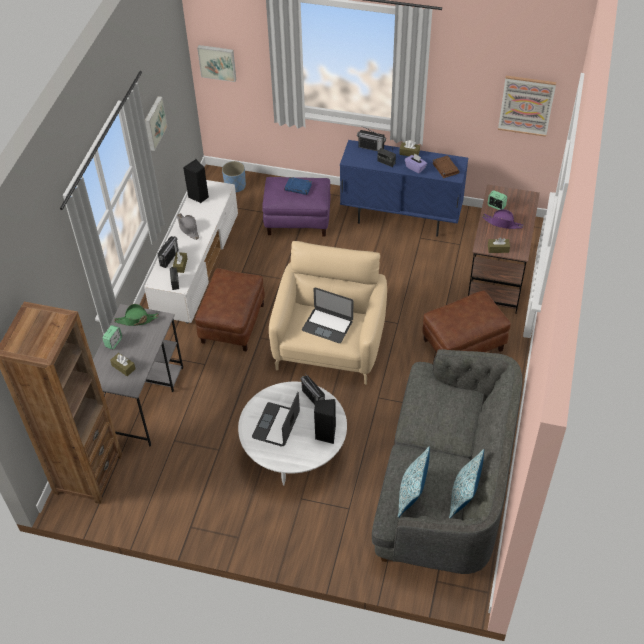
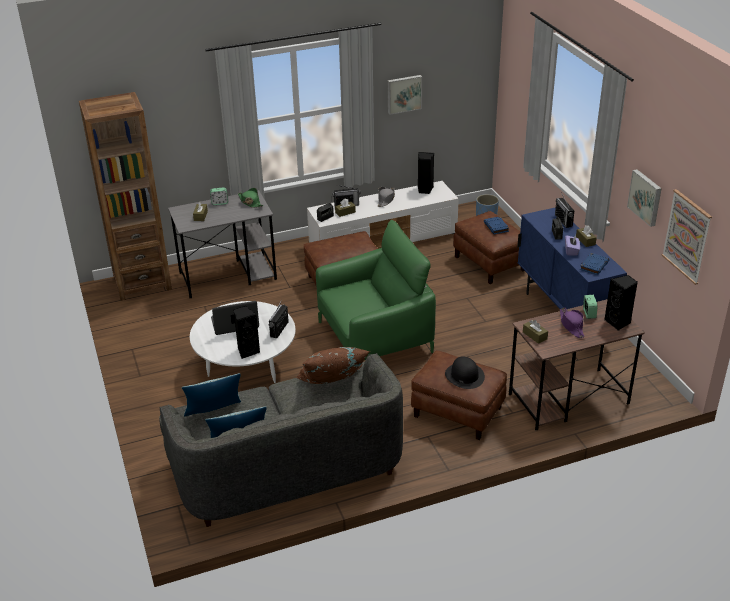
camera: 55 degrees right, 15 degrees down
picture [197,45,236,82] -> picture moved to [627,169,662,227]
purple ottoman [262,177,331,237] -> brown ottoman [453,211,524,284]
beige armchair [269,241,387,385] -> green armchair [316,220,436,360]
laptop [302,287,353,343] -> none
brown book [433,155,460,178] -> blue book [580,253,609,275]
none -> brown pillow [296,347,369,384]
none -> black hat [445,356,485,389]
none -> black speaker [604,275,638,331]

